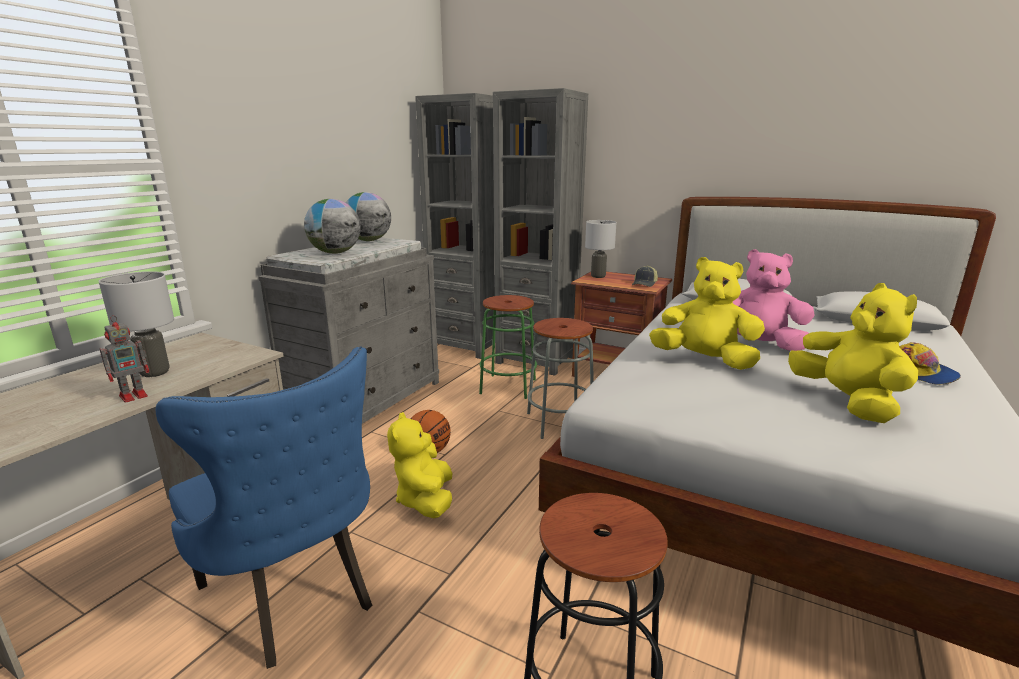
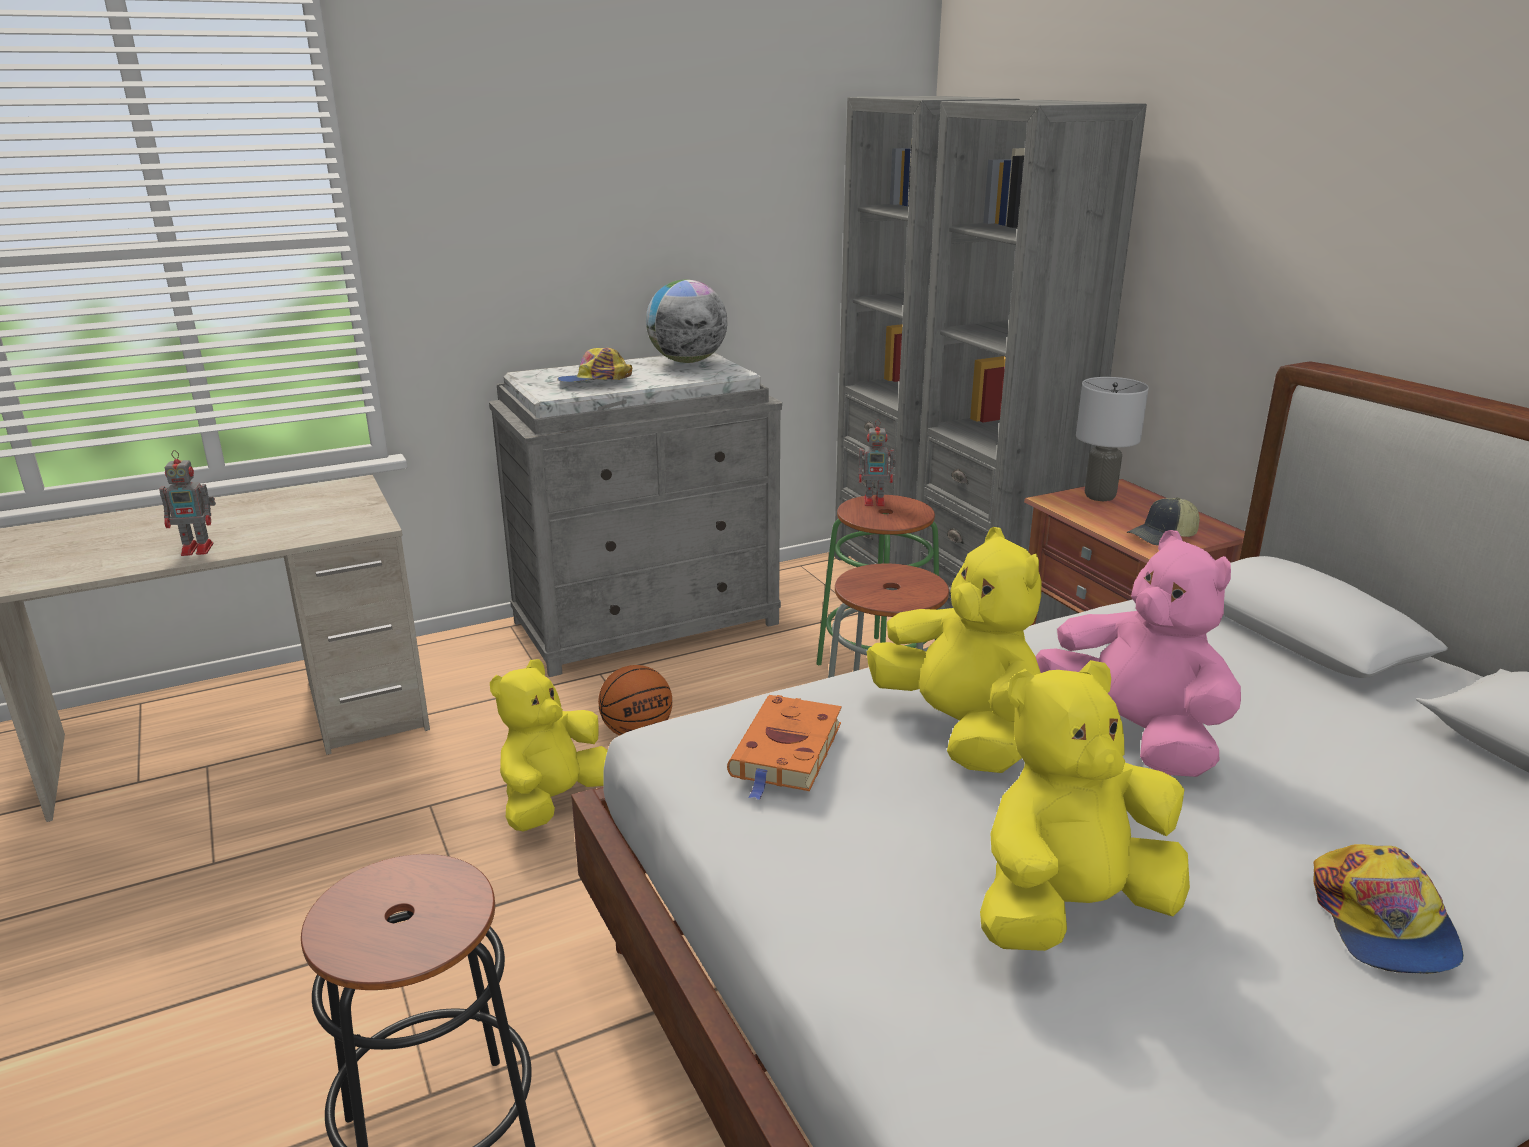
camera: 35 degrees right, 5 degrees up
white table lamp [99,271,174,377] -> none
blue chair [156,346,372,669] -> none
globe [304,199,361,254] -> cap [557,348,632,382]
yellow plush toy [788,283,918,423] -> yellow plush toy turned 135 degrees counterclockwise [980,660,1190,951]
none -> orange book [727,695,842,800]
none -> toy robot [859,420,896,506]

